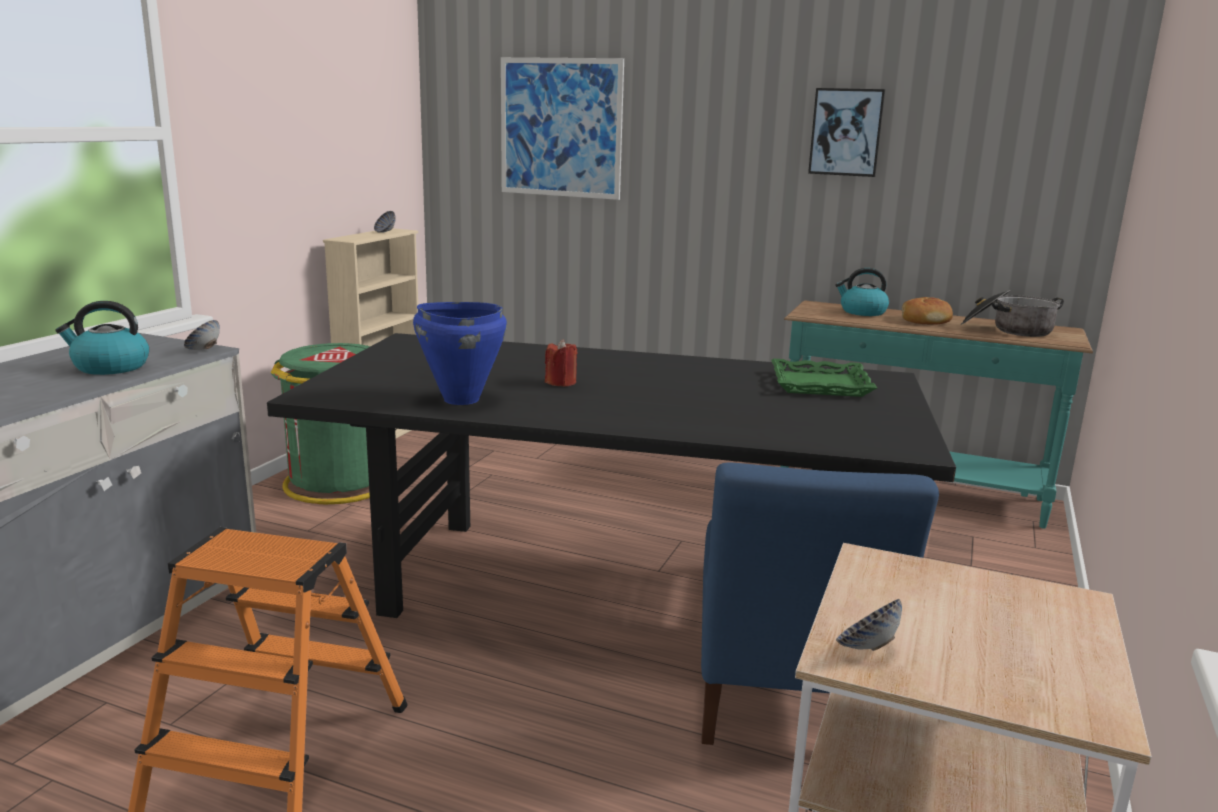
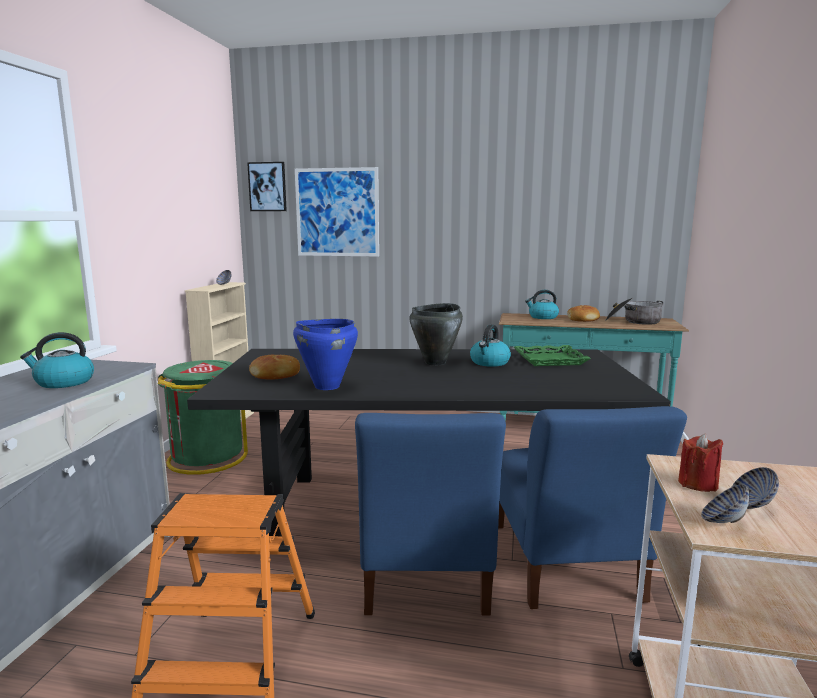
camera: 10 degrees left, 5 degrees down
bowl [184,320,220,350] -> bowl moved to [732,467,779,509]
red candle [545,339,577,387] -> red candle moved to [678,434,723,492]
picture [808,88,885,177] -> picture moved to [247,162,287,211]
none -> bread [249,354,300,380]
none -> blue chair [355,413,506,615]
none -> black cooking pot [409,303,463,365]
none -> kettle [470,325,511,367]

